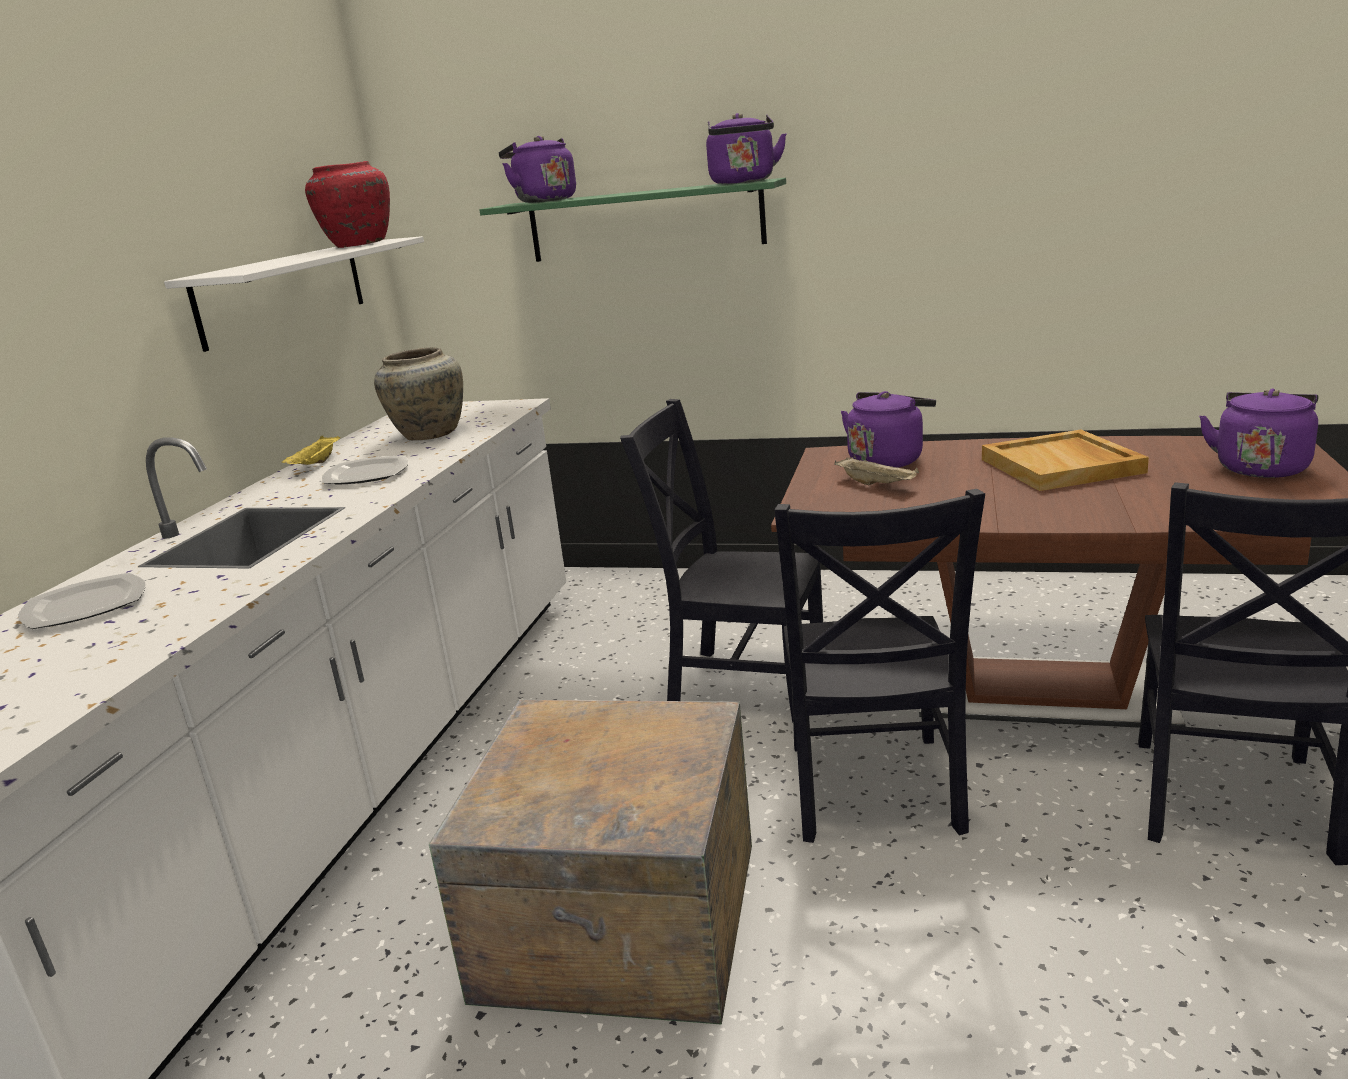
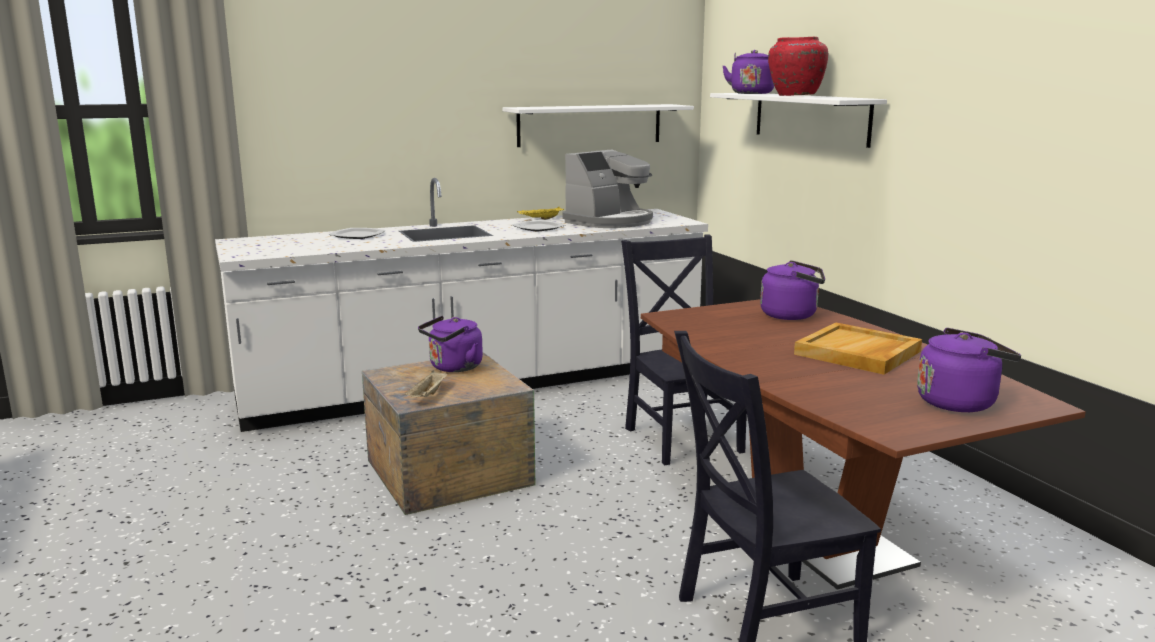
camera: 50 degrees right, 5 degrees down
red vase [305,161,390,248] -> red vase moved to [768,37,828,96]
beige vase [374,347,463,440] -> coffee machine [562,149,653,228]
green shelf [480,178,786,262] -> white shelf [710,93,887,148]
purple kettle [706,113,787,184] -> purple kettle moved to [418,316,483,372]
black chair [774,489,985,843] -> none
beige tray [834,457,919,485] -> beige tray moved to [405,370,448,397]

